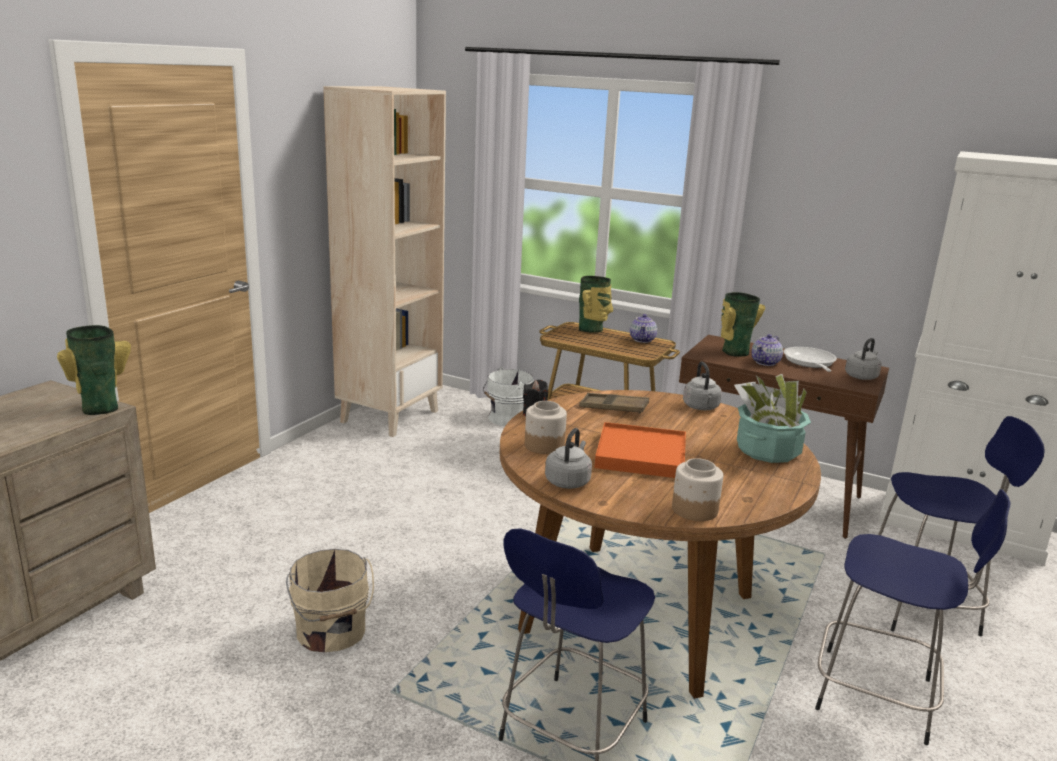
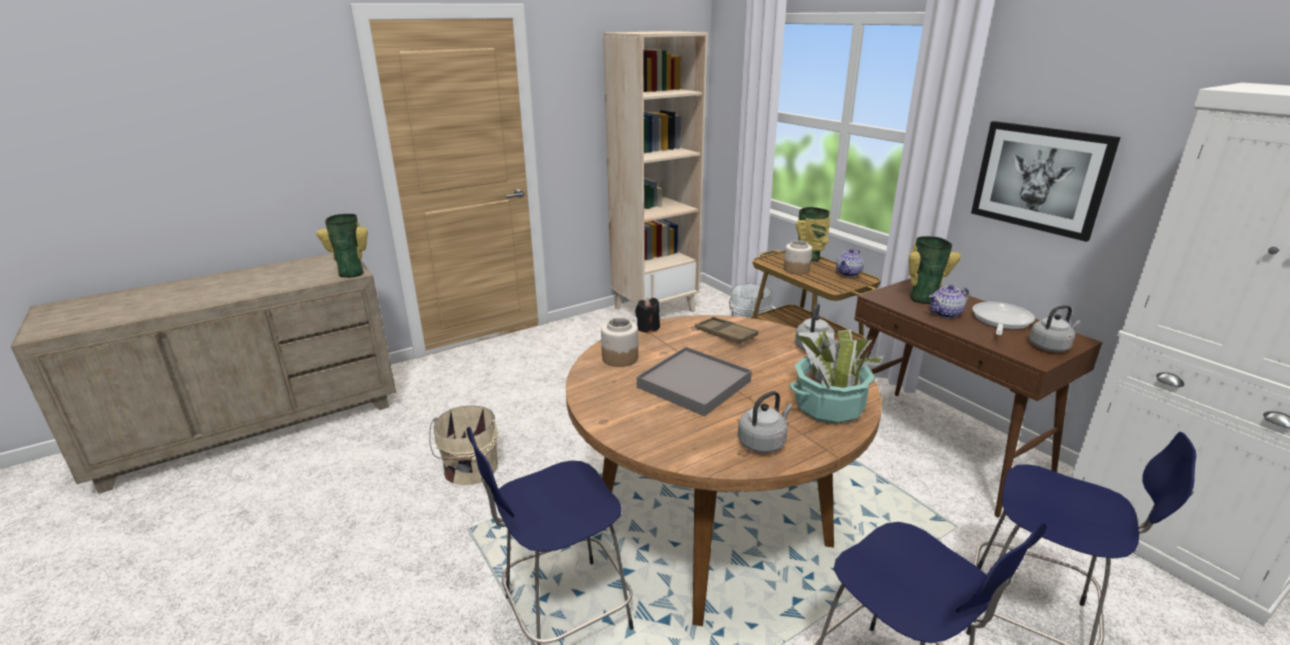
camera: 30 degrees right, 5 degrees up
grey kettle [545,428,592,489] -> grey kettle moved to [738,391,793,453]
orange tray [594,422,686,478] -> grey tray [637,347,752,417]
jar [672,458,723,521] -> jar moved to [784,240,812,274]
none -> picture [971,121,1121,242]

